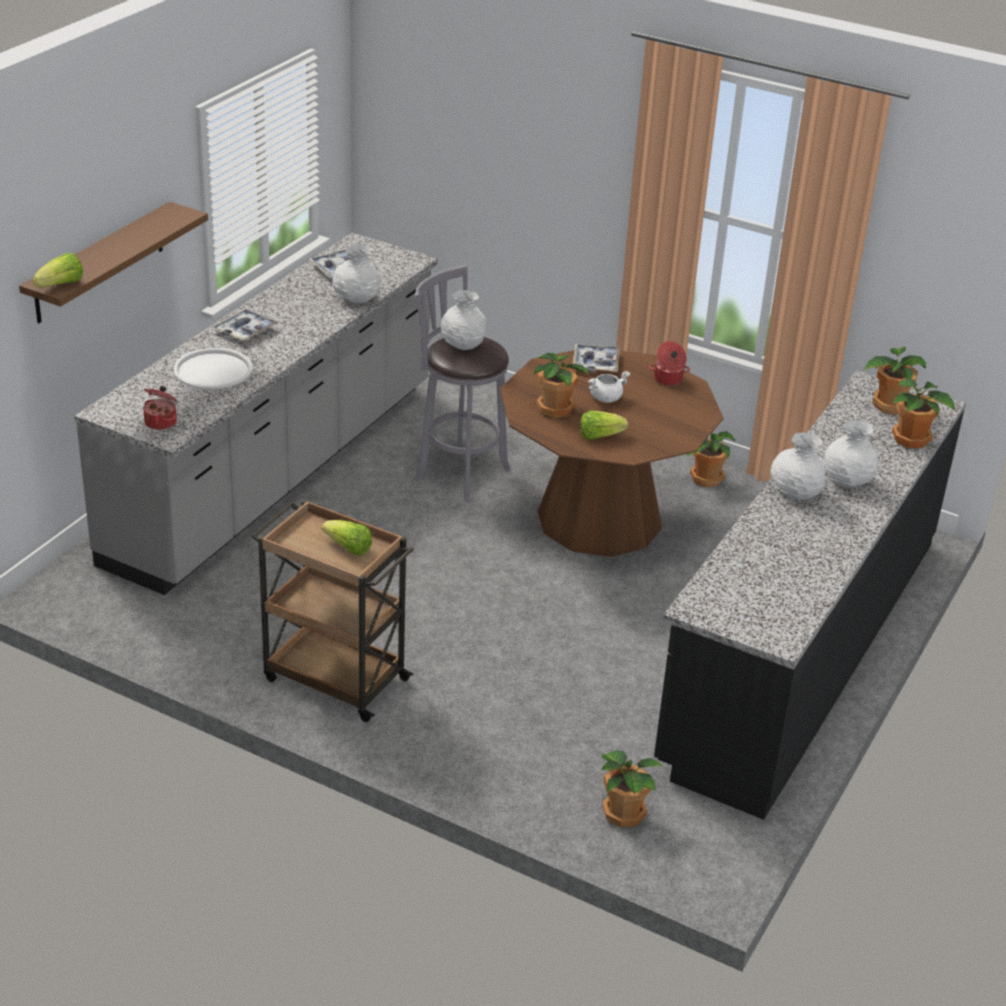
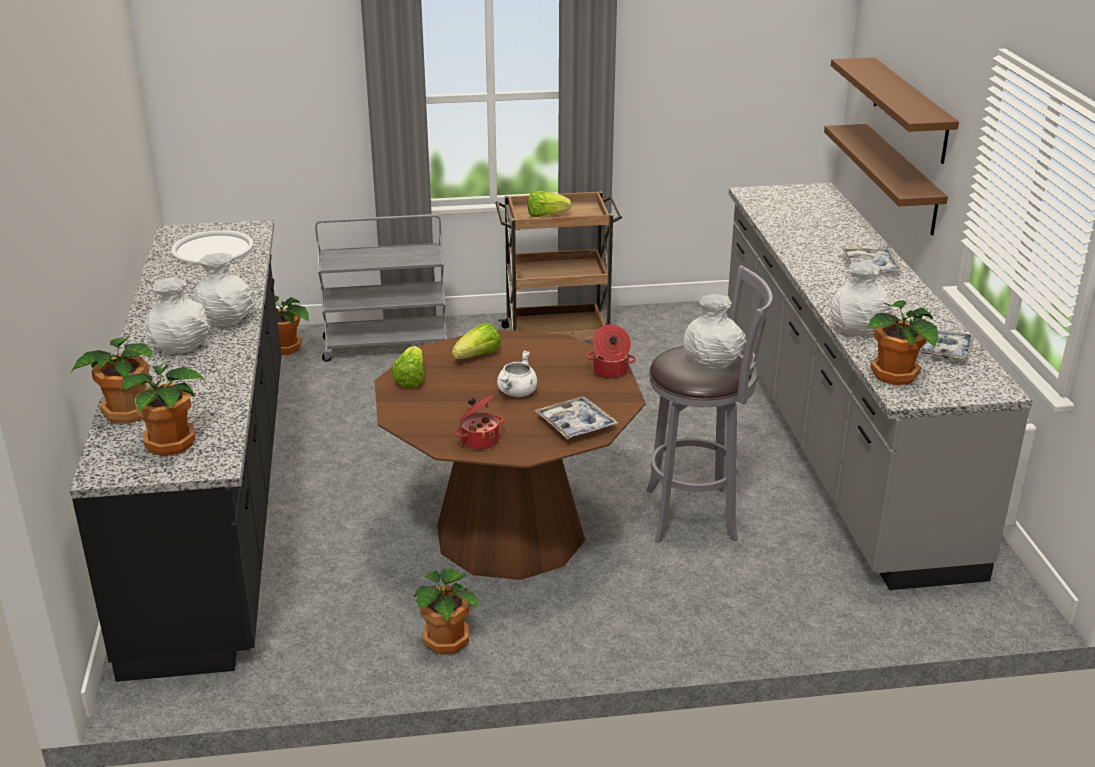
camera: 145 degrees right, 5 degrees down
lettuce [33,253,83,287] -> lettuce moved to [392,346,424,388]
cooking pot [143,386,178,430] -> cooking pot moved to [586,324,636,379]
white tray [173,348,253,390] -> white tray moved to [171,230,253,265]
potted plant [534,353,589,418] -> potted plant moved to [867,300,938,385]
none -> grey cart [315,214,447,362]
none -> brown shelf [824,124,948,235]

